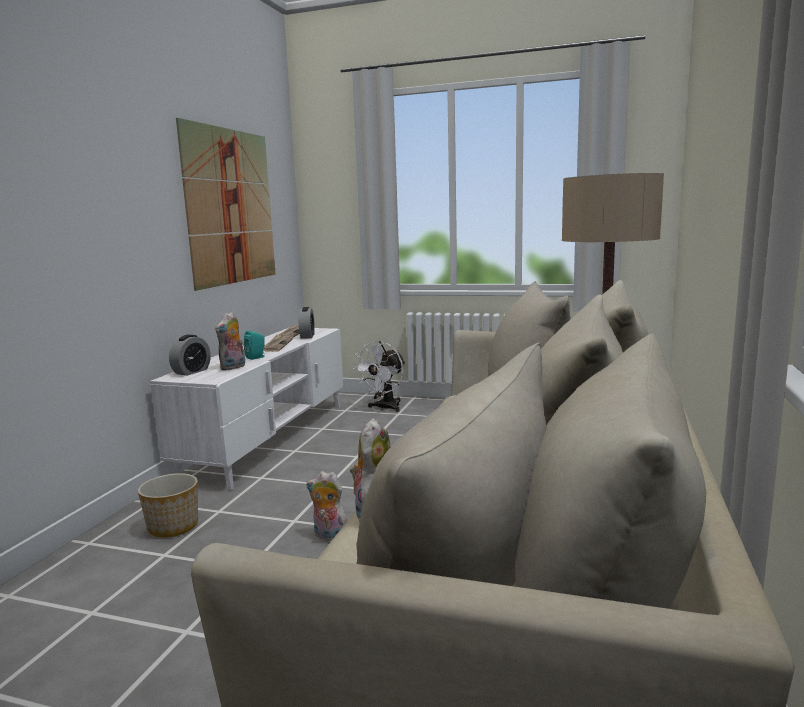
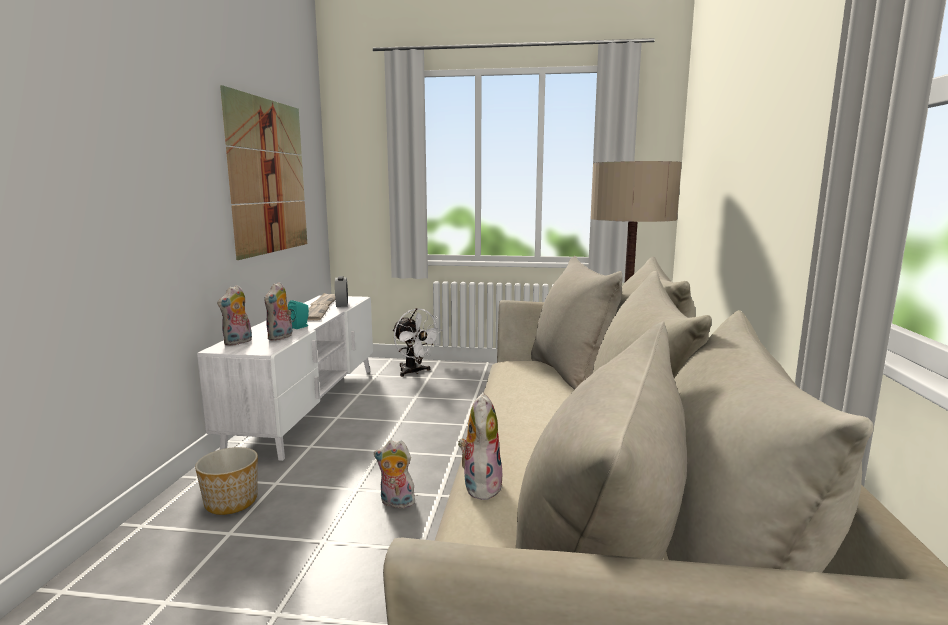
camera: 10 degrees left, 0 degrees up
alarm clock [169,335,211,376] -> plush toy [217,285,252,346]
white fan [353,341,405,412] -> white fan turned 60 degrees counterclockwise [392,308,442,377]

